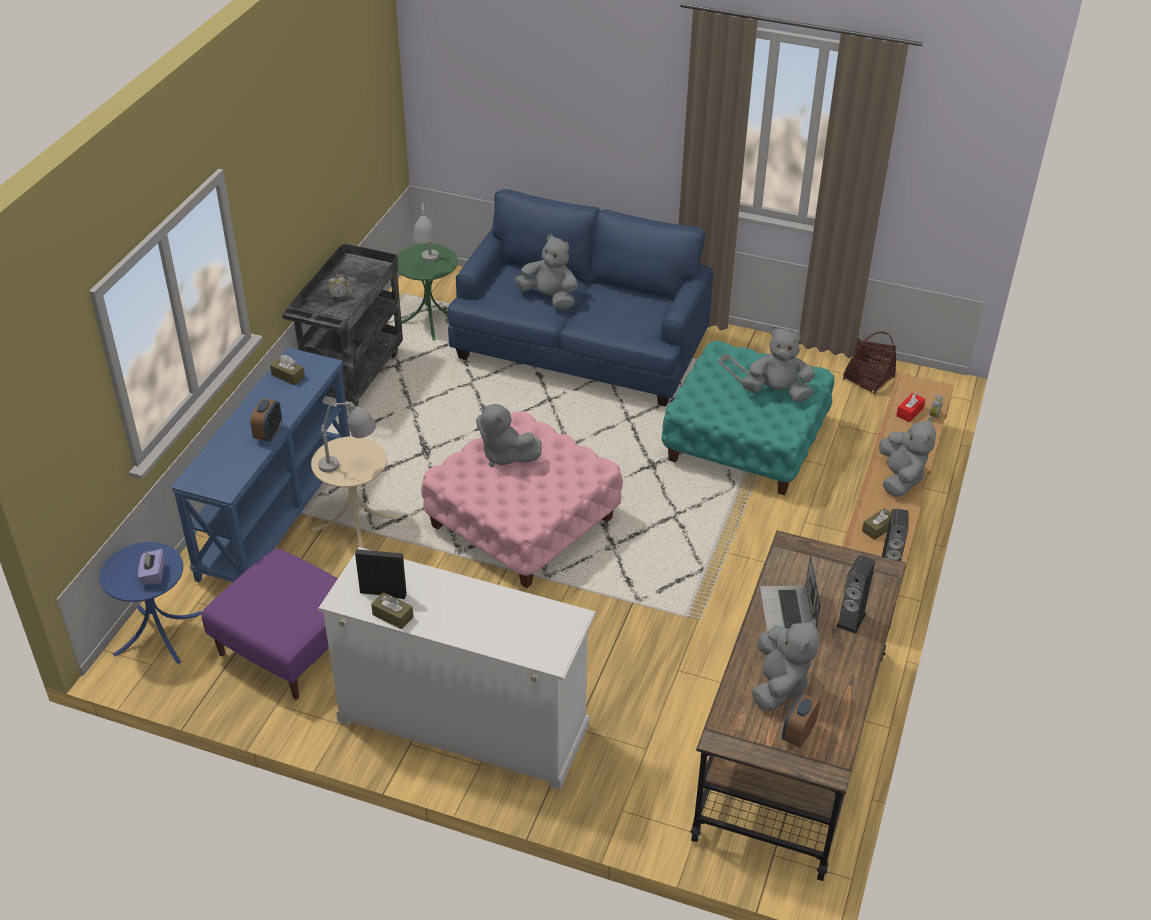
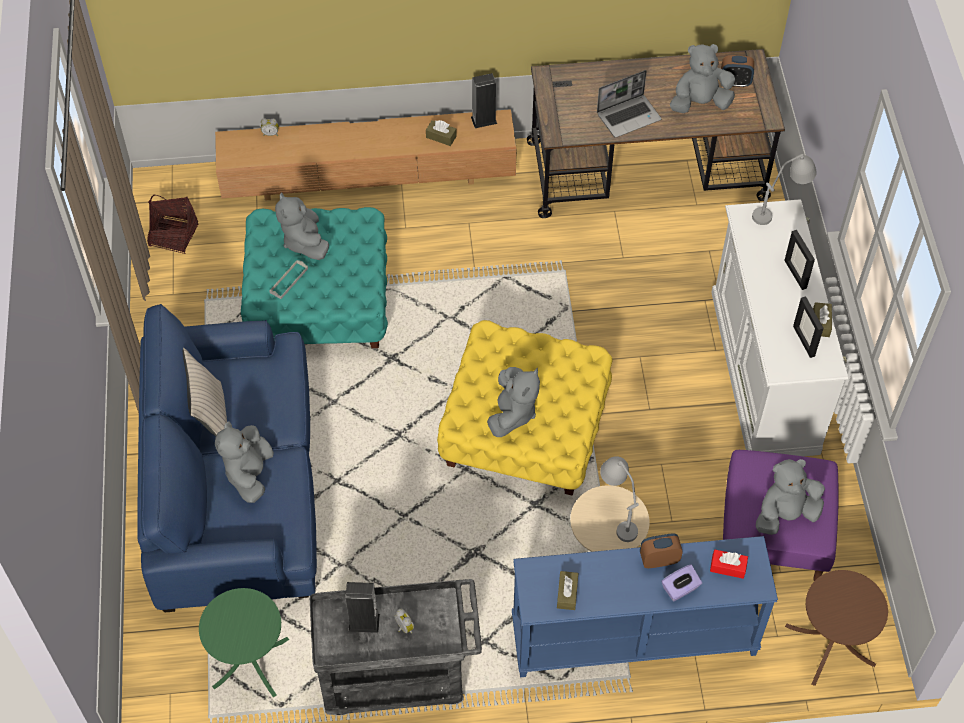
camera: 115 degrees left, 15 degrees up
blue side table [99,542,202,664] -> brown side table [785,570,888,686]
purple tissue box [138,549,164,585] -> purple tissue box moved to [662,564,702,601]
grey table lamp [413,202,439,262] -> grey table lamp moved to [752,154,817,225]
pink ottoman [421,412,623,588] -> yellow ottoman [437,320,612,496]
speaker [836,555,875,634] -> speaker moved to [346,582,380,633]
grey plush toy [879,417,936,497] -> grey plush toy moved to [756,459,825,535]
red tissue box [896,392,925,422] -> red tissue box moved to [710,550,748,579]
none -> beige pillow [183,348,227,436]
none -> picture frame [784,230,815,290]

